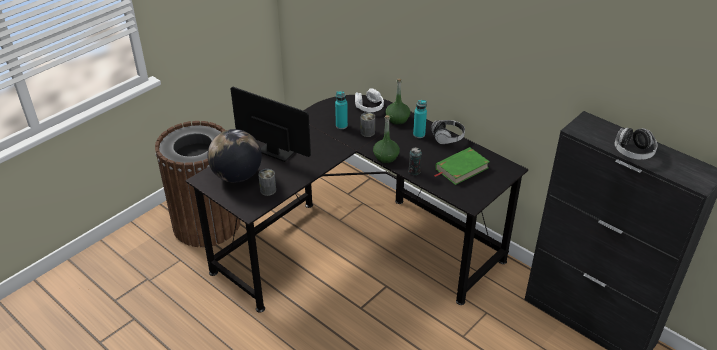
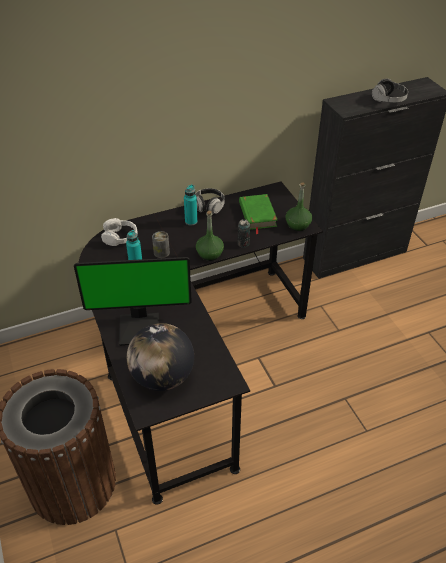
camera: 65 degrees left, 5 degrees up
monitor [230,87,311,162] -> monitor turned 150 degrees counterclockwise [74,257,192,346]
can [258,169,276,196] -> none
green bottle [386,79,410,125] -> green bottle moved to [285,182,312,231]

